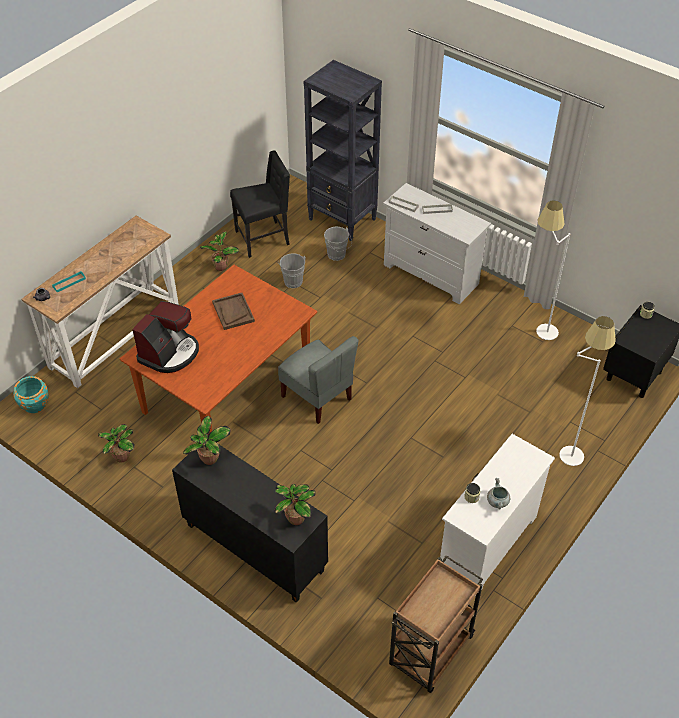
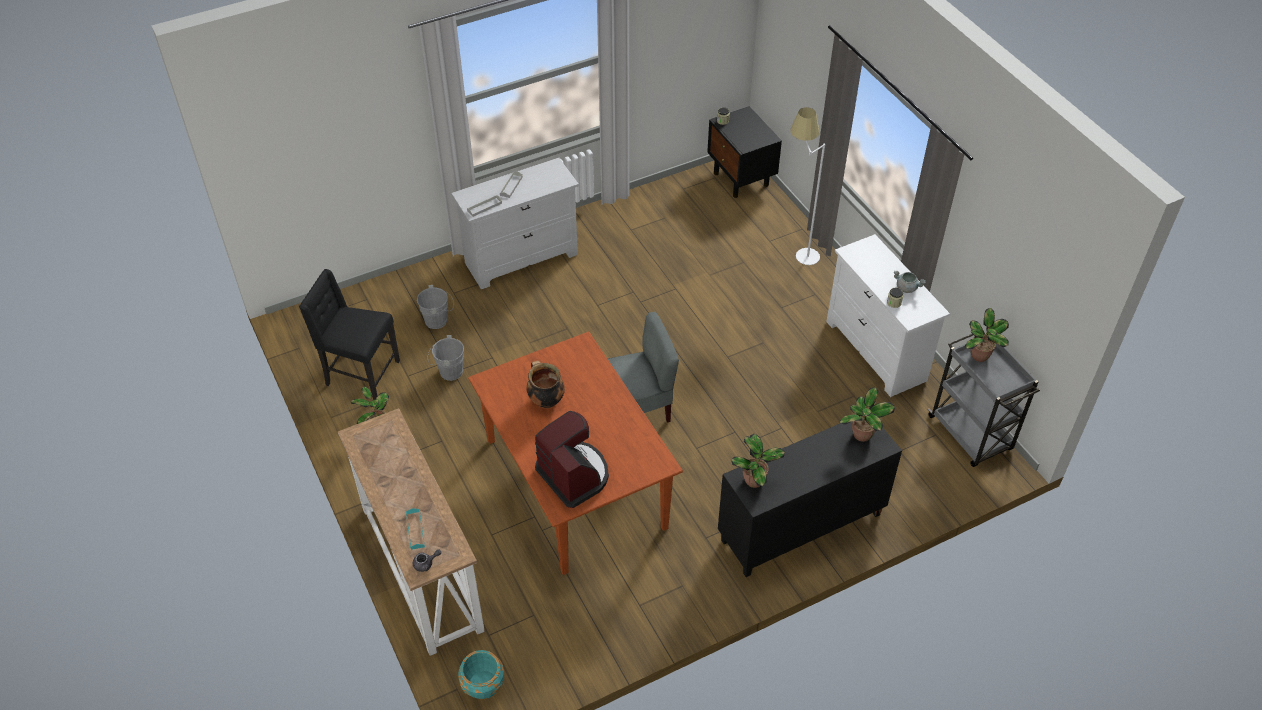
camera: 65 degrees left, 0 degrees up
potted plant [98,424,135,463] -> potted plant moved to [965,308,1009,362]
brown tray [212,293,255,330] -> cooking pot [526,360,565,408]
black chair [230,150,290,258] -> black chair turned 75 degrees counterclockwise [299,269,400,400]
black bookcase [304,60,382,241] -> none
brown cart [389,555,483,693] -> grey cart [928,332,1040,467]
white floor lamp [536,200,570,340] -> none

